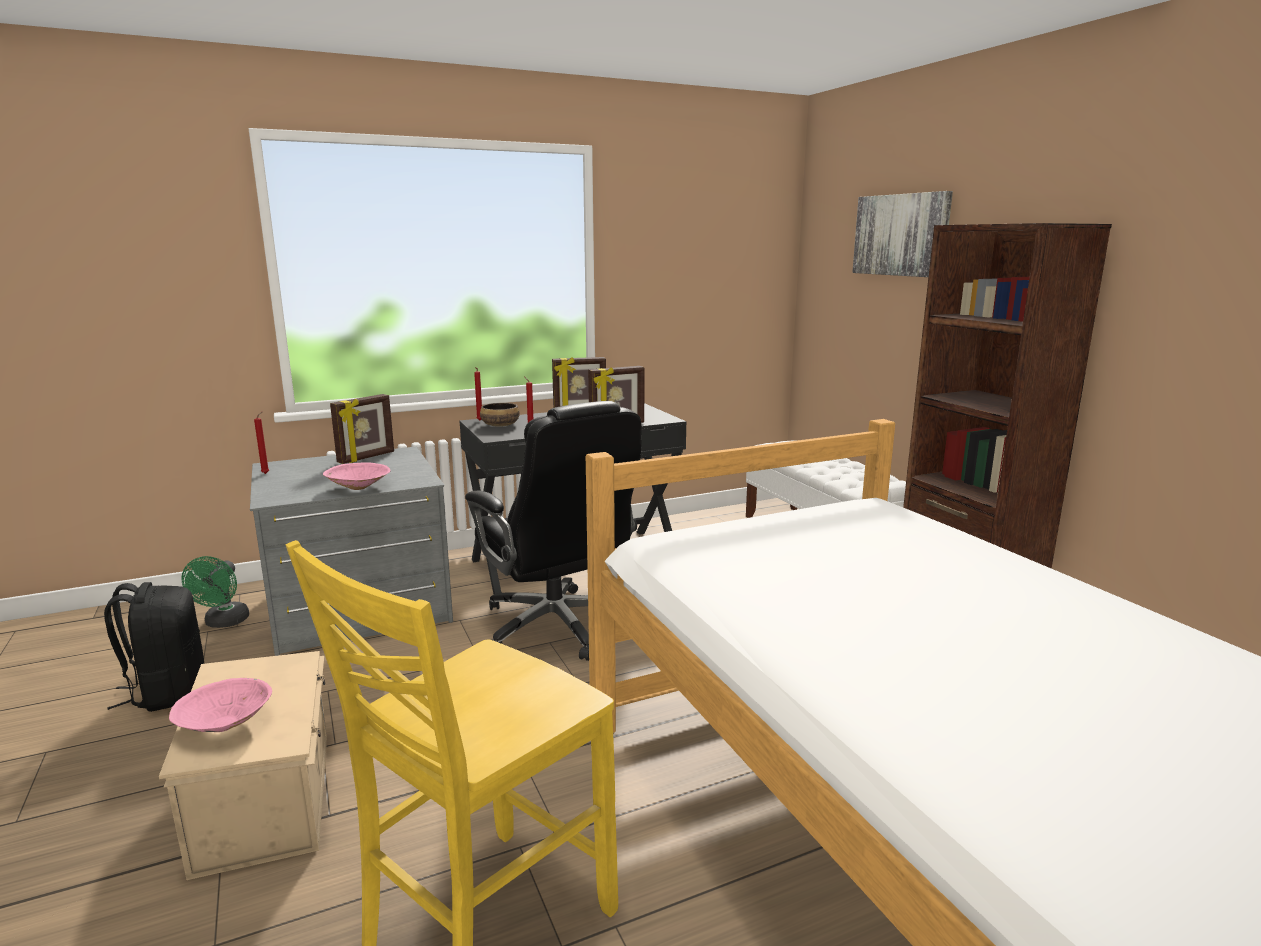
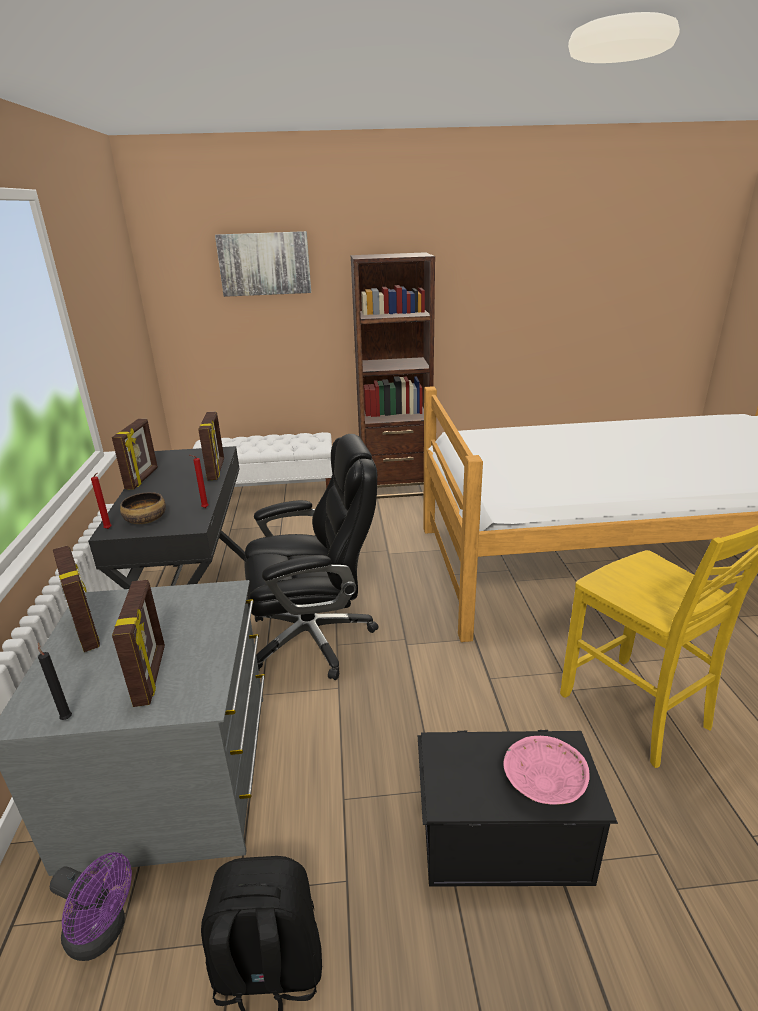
camera: 70 degrees left, 10 degrees up
beige storage box [159,651,327,880] -> black storage box [418,730,618,886]
green fan [182,556,249,628] -> purple fan [50,852,132,961]
red candle [254,411,269,474] -> black candle [38,642,72,720]
pink bowl [323,463,391,490] -> none
none -> picture frame [112,580,165,707]

